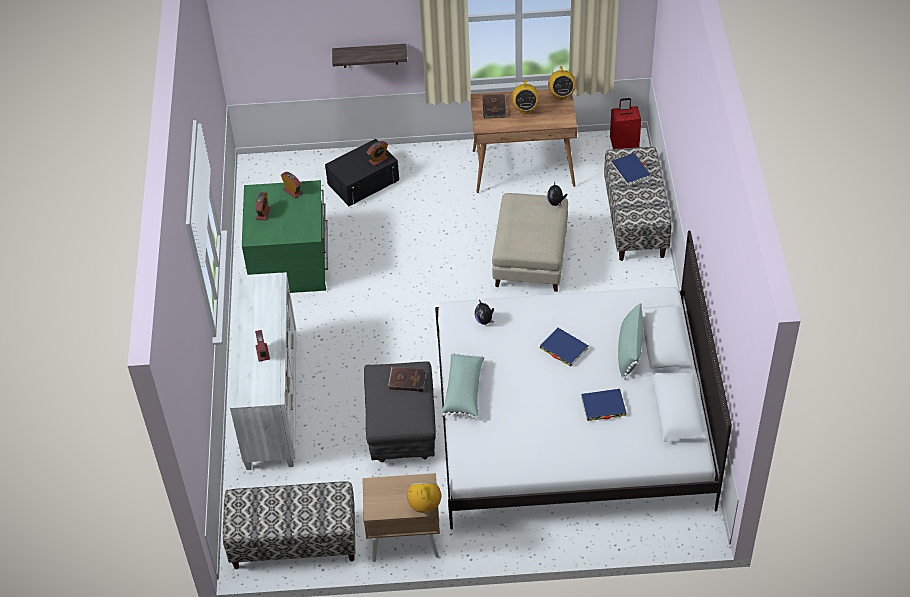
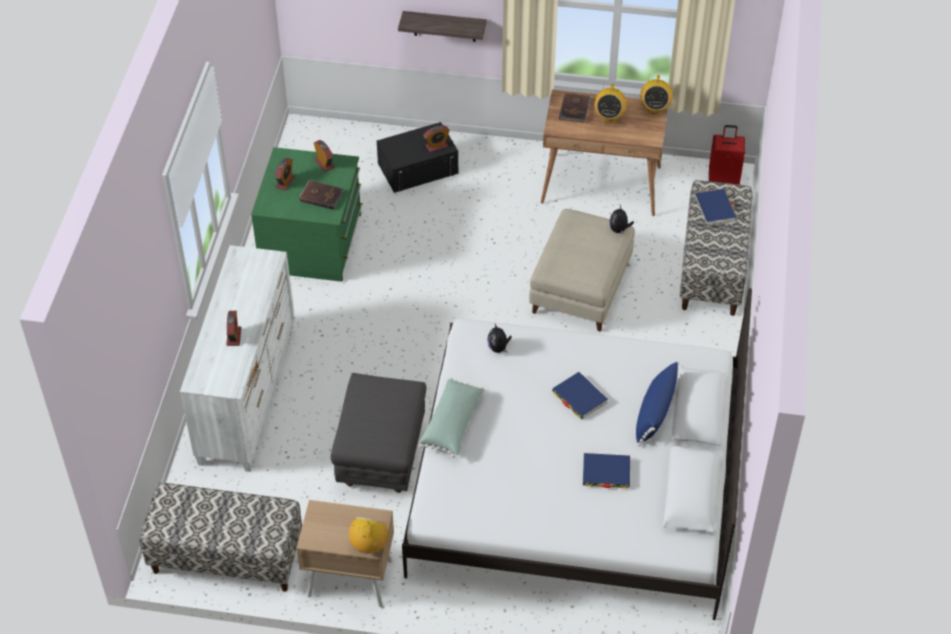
camera: 10 degrees right, 0 degrees up
brown book [388,367,427,392] -> brown book moved to [299,180,344,210]
green pillow [618,303,643,379] -> blue pillow [636,361,679,446]

